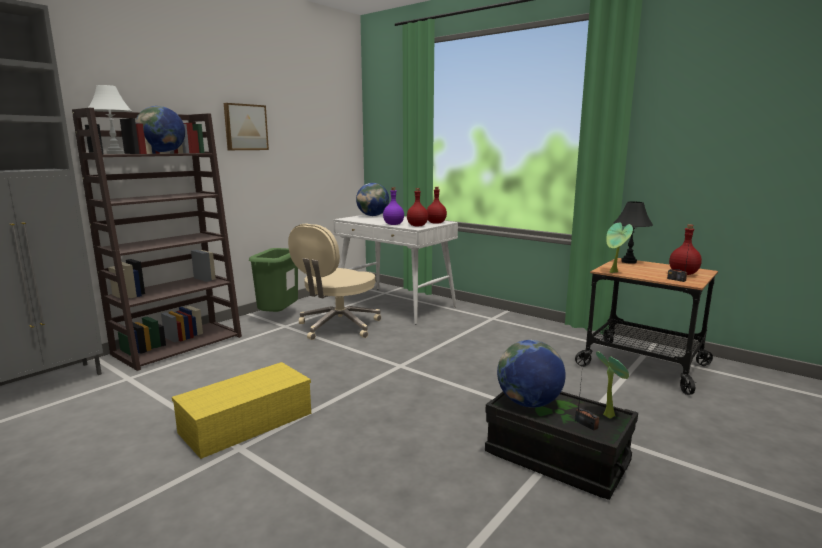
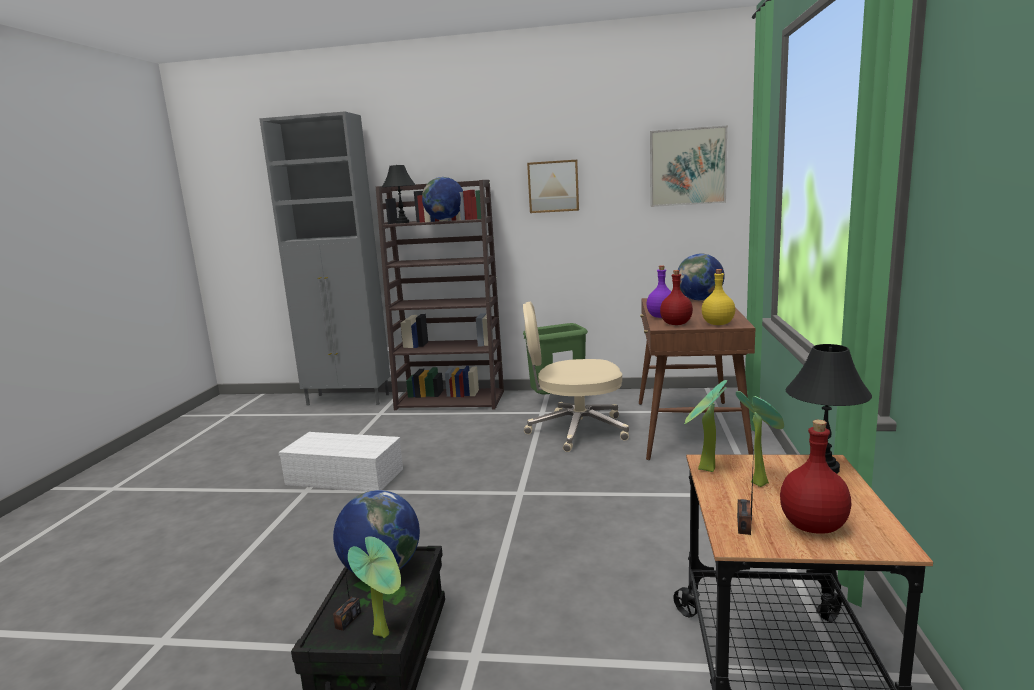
camera: 60 degrees right, 0 degrees up
white table lamp [88,85,132,154] -> black table lamp [382,165,416,223]
yellow storage box [172,362,311,459] -> white storage box [278,432,403,492]
white desk [333,214,458,324] -> brown desk [639,297,756,460]
red bottle [427,187,447,224] -> yellow bottle [702,269,735,325]
none -> picture [650,125,728,207]
none -> potted plant [736,391,784,487]

